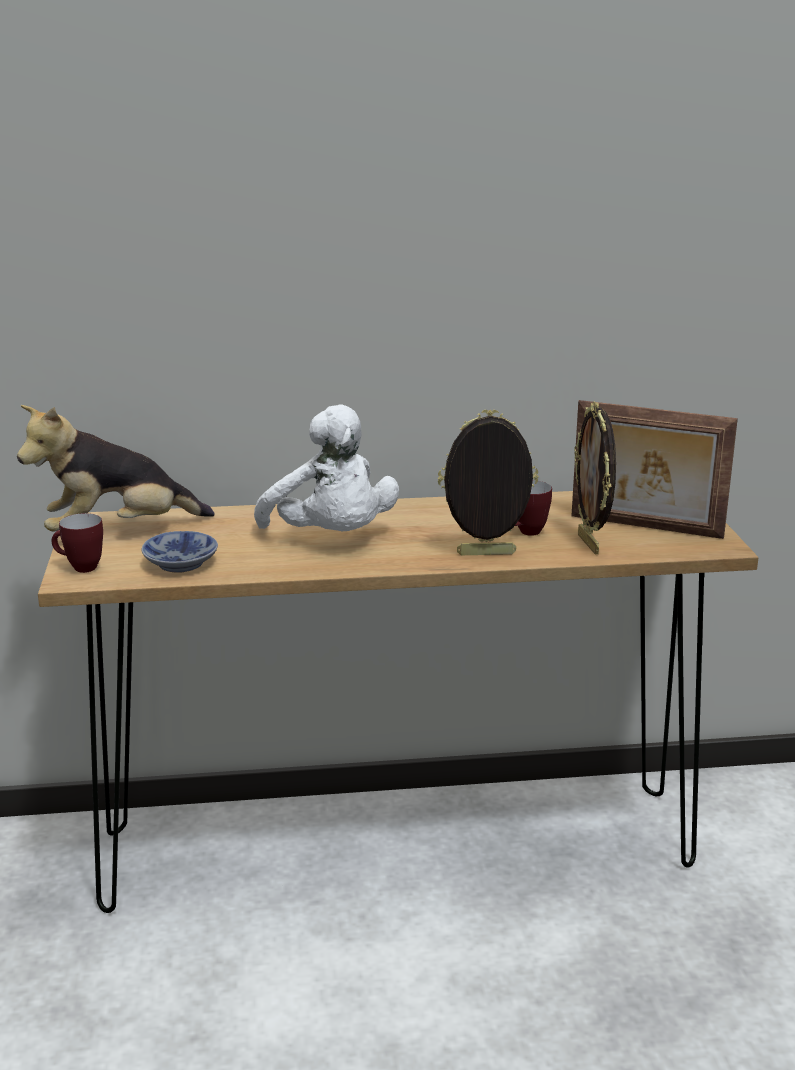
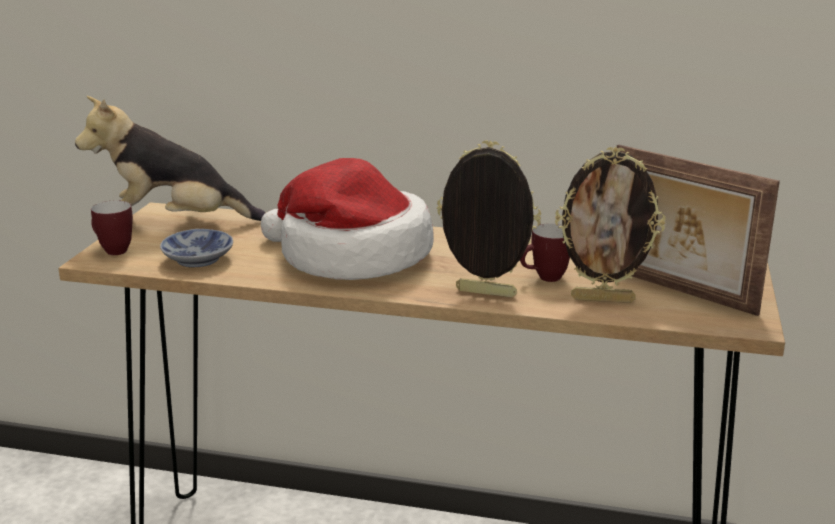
camera: 20 degrees right, 0 degrees up
white plush toy [254,404,399,531] -> hat [261,158,434,280]
picture frame [574,401,616,554] -> picture frame turned 90 degrees counterclockwise [555,147,665,303]

